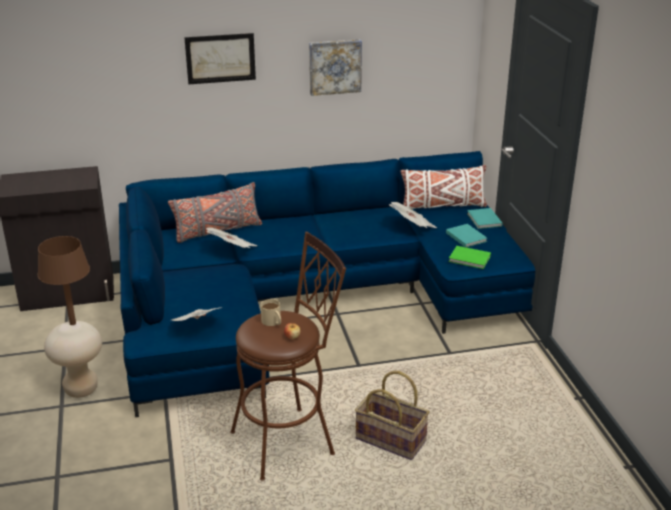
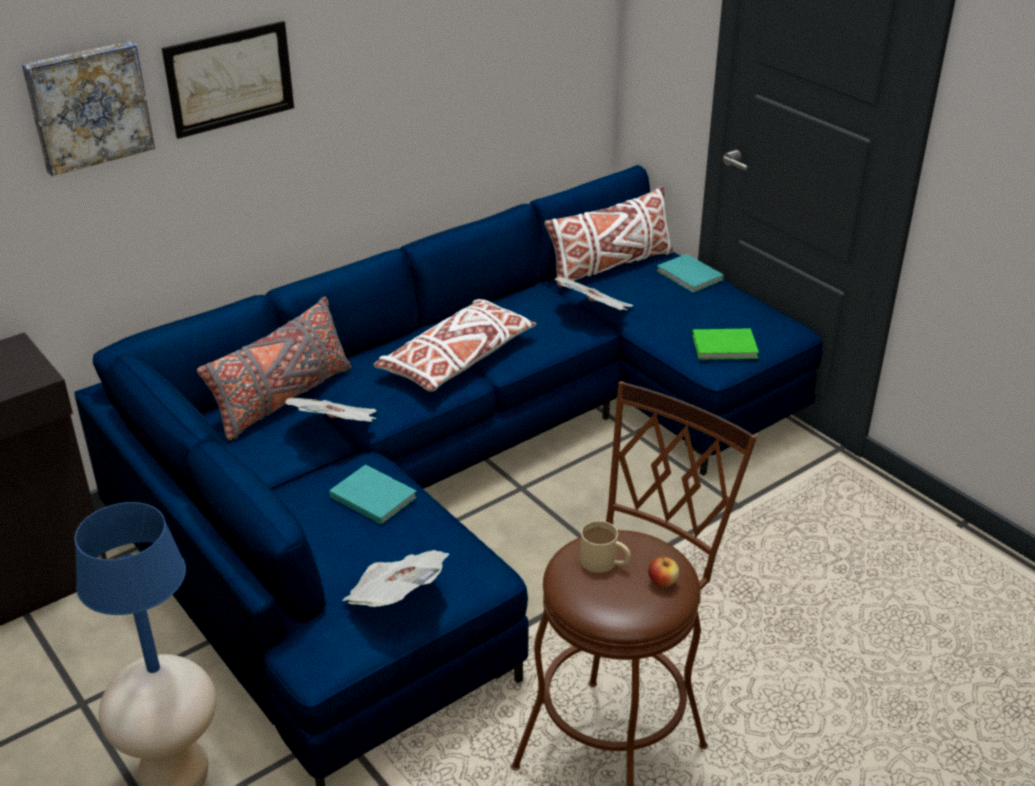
camera: 25 degrees left, 5 degrees up
brown table lamp [38,236,90,325] -> blue table lamp [75,502,186,673]
picture [309,39,362,96] -> picture moved to [22,41,155,176]
basket [355,371,429,460] -> none
turquoise book [446,224,487,248] -> turquoise book moved to [329,464,417,525]
none -> white pillow [373,299,537,392]

